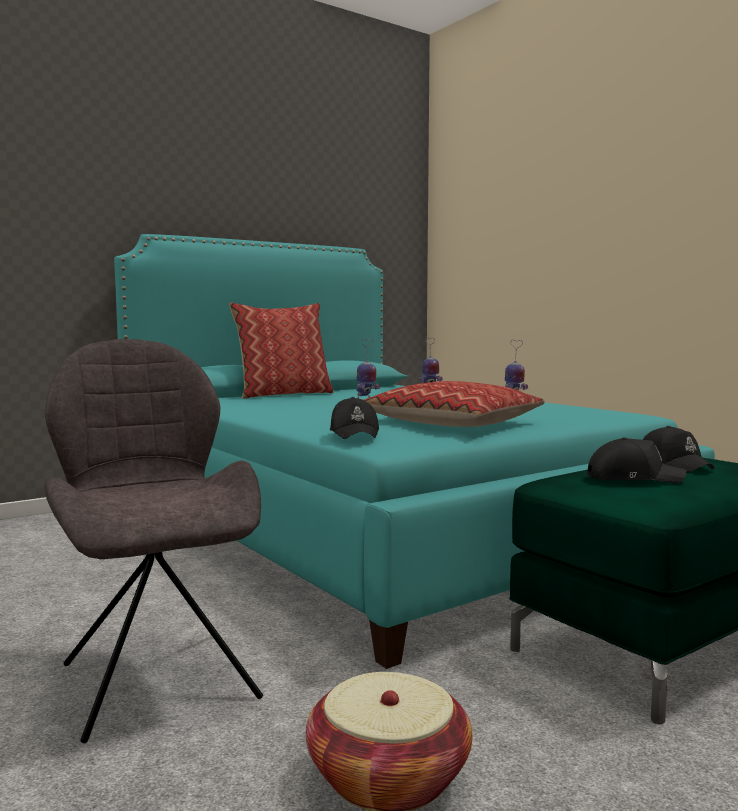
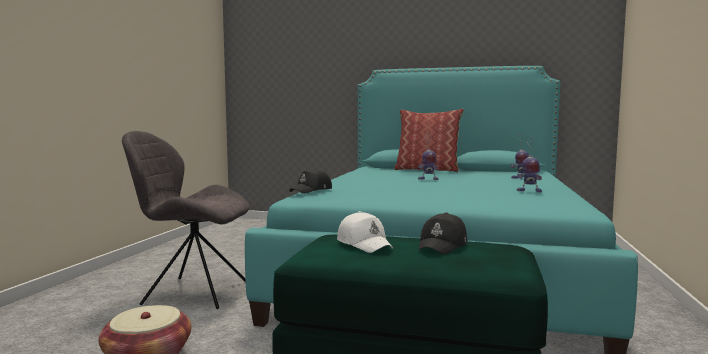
camera: 50 degrees right, 0 degrees up
grey chair [44,339,263,743] -> grey chair turned 105 degrees counterclockwise [122,131,250,309]
pillow [364,381,545,427] -> none
black cap [587,437,687,484] -> white cap [337,211,393,253]

